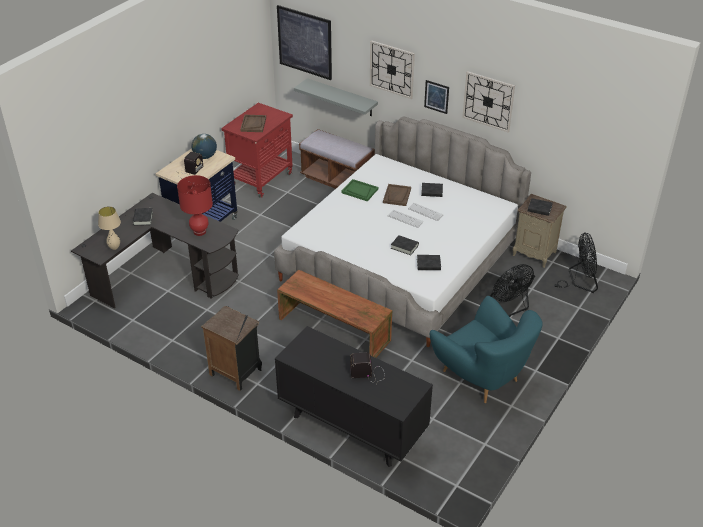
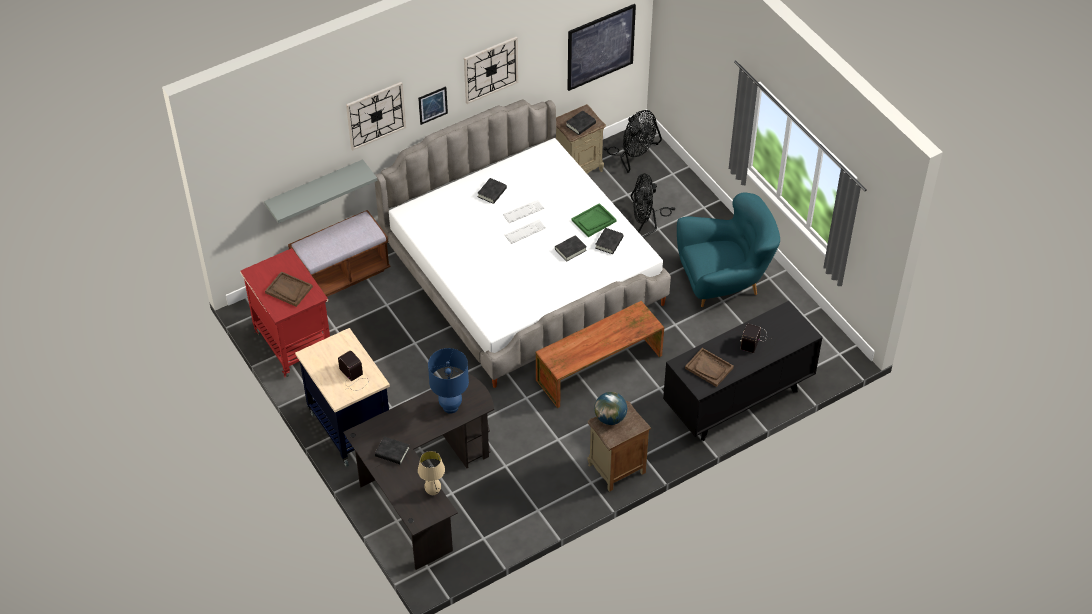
camera: 65 degrees left, 10 degrees up
red table lamp [177,175,213,236] -> blue table lamp [428,348,469,414]
globe [191,134,217,159] -> globe moved to [594,392,627,425]
black nightstand [201,306,262,391] -> beige nightstand [587,401,651,492]
picture [277,5,332,80] -> picture moved to [568,4,636,91]
green tray [341,179,378,202] -> green tray moved to [572,203,616,237]
brown tray [383,184,411,206] -> brown tray moved to [685,348,734,387]
black fan [555,232,598,293] -> black fan turned 105 degrees clockwise [603,110,662,173]

